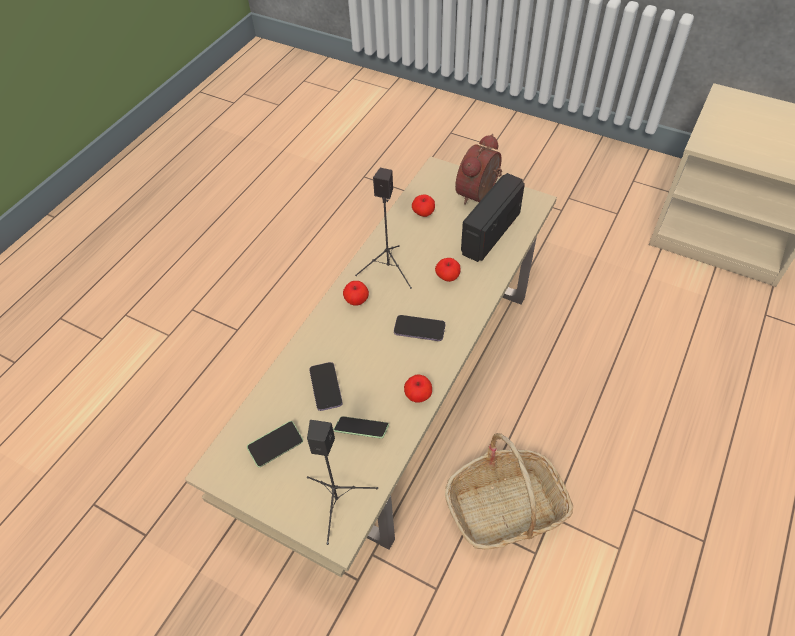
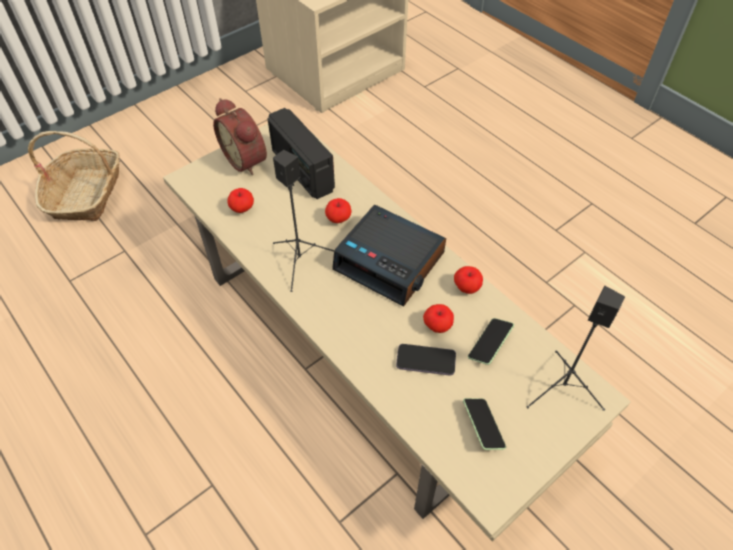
camera: 70 degrees left, 0 degrees up
apple [343,281,369,306] -> apple moved to [423,304,454,333]
phone [394,315,445,341] -> alarm clock [332,205,446,307]
basket [445,433,573,550] -> basket moved to [28,131,120,221]

